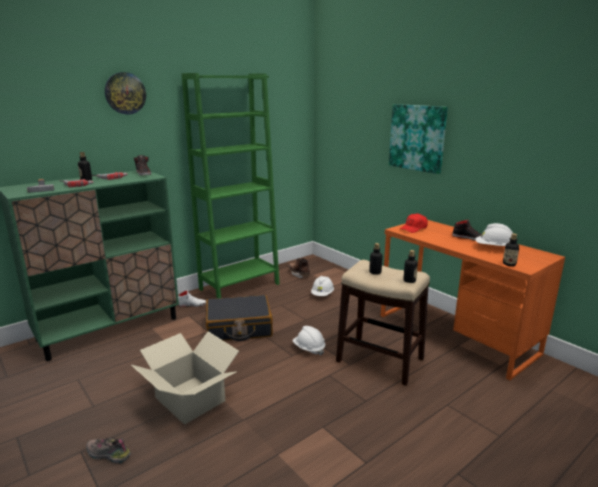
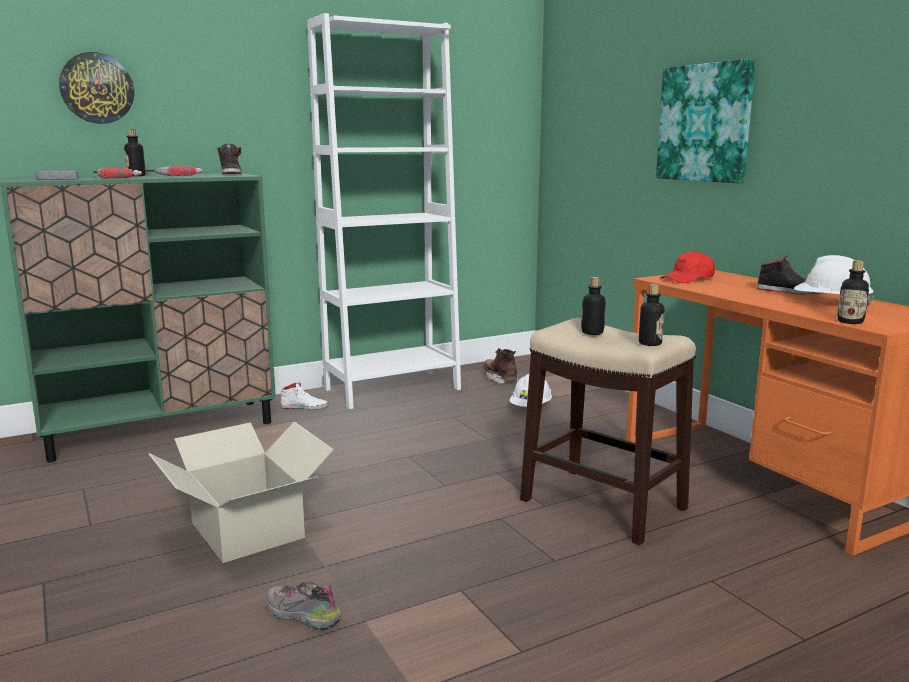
camera: 10 degrees right, 5 degrees down
shoe [86,437,131,464] -> shoe moved to [266,582,343,630]
wall clock [105,72,146,115] -> wall clock moved to [59,52,134,124]
green bookcase [182,73,279,298] -> white bookcase [307,13,461,409]
black suitcase [206,295,273,341] -> none
white hard hat [293,326,325,355] -> none

